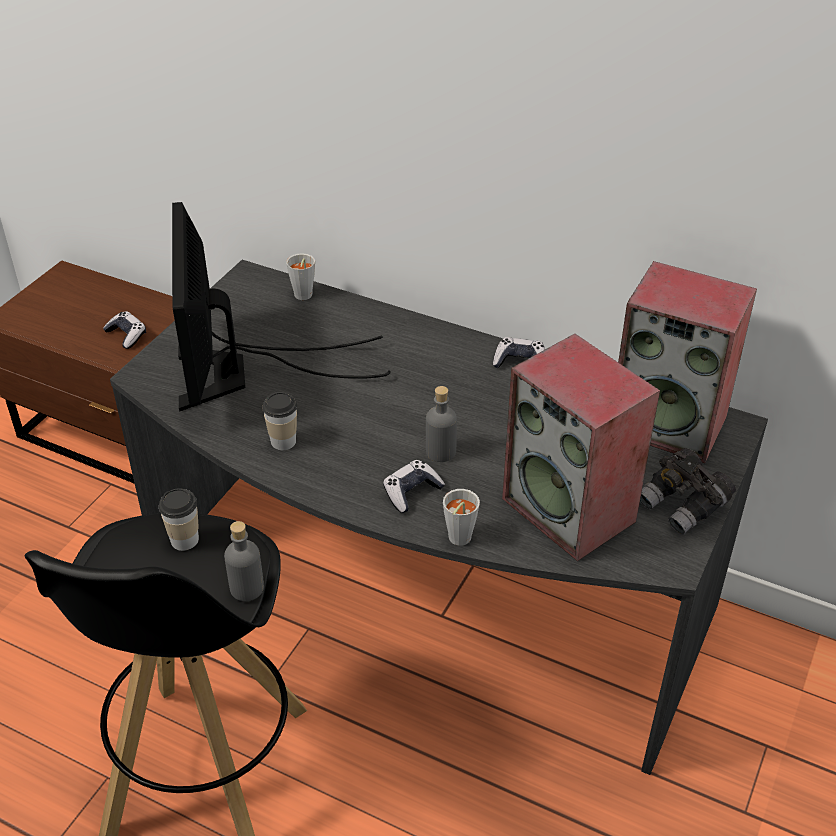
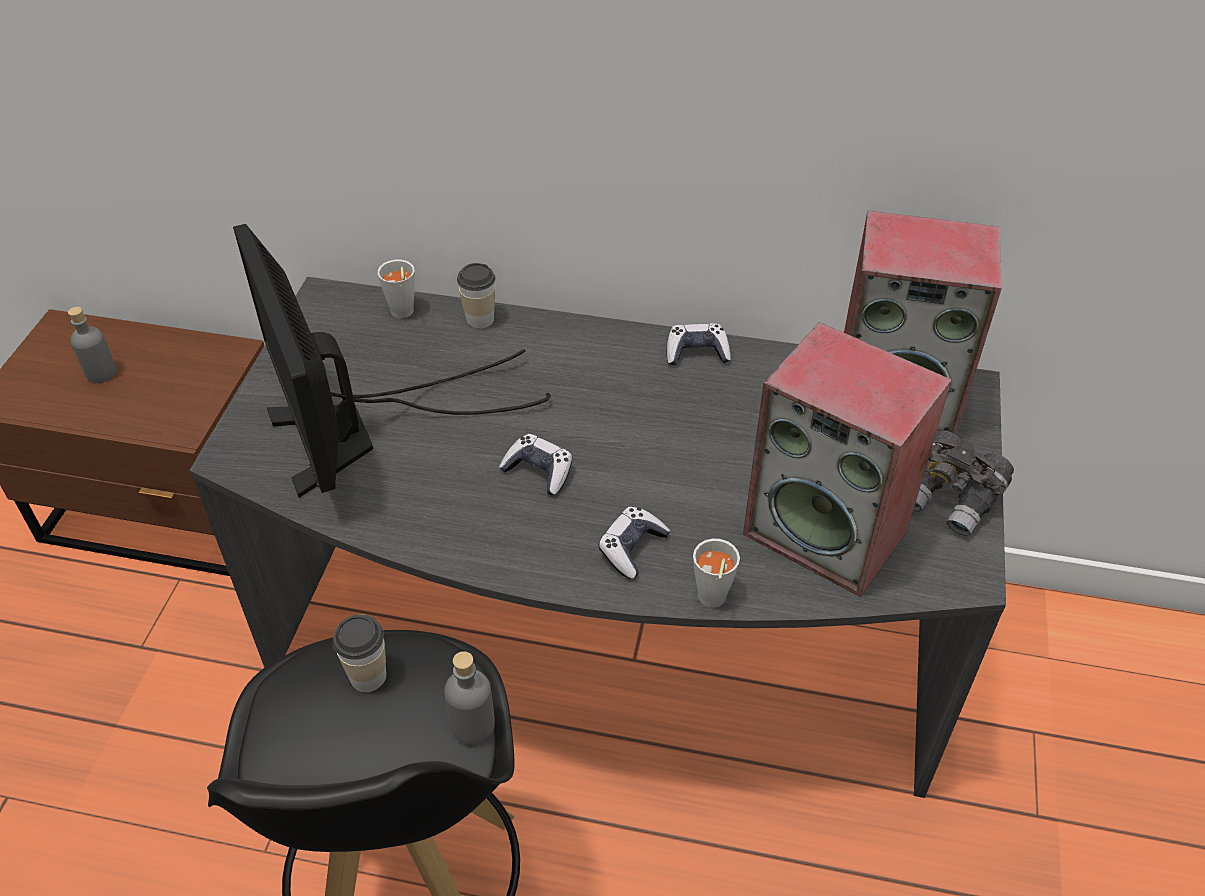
camera: 15 degrees left, 5 degrees up
game controller [103,311,146,349] -> game controller moved to [499,434,572,495]
cup [262,392,297,450] -> cup moved to [457,263,495,329]
grey bottle [426,386,457,462] -> grey bottle moved to [68,307,117,383]

